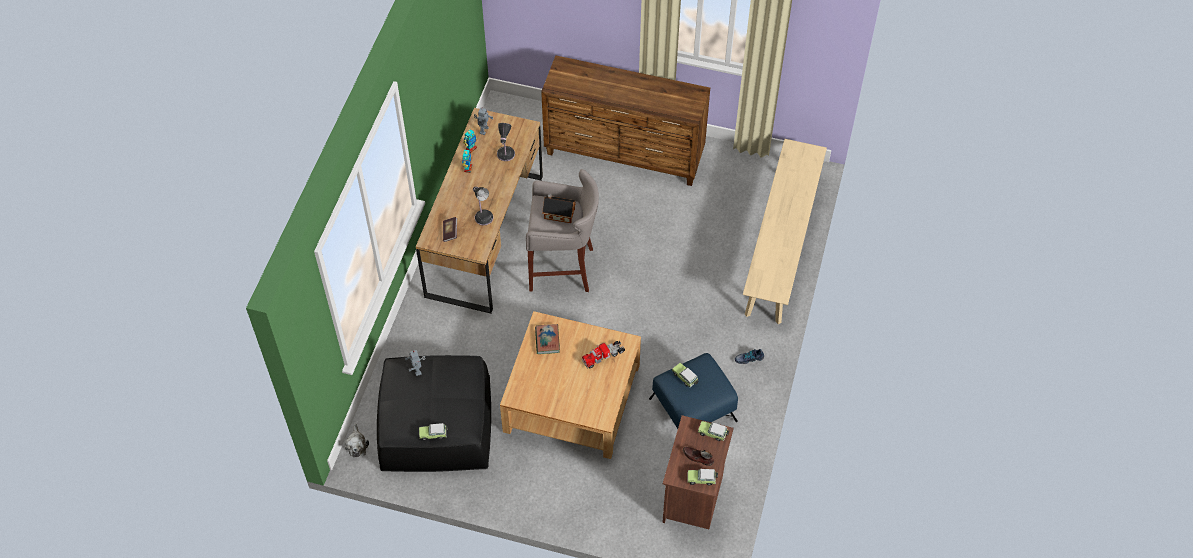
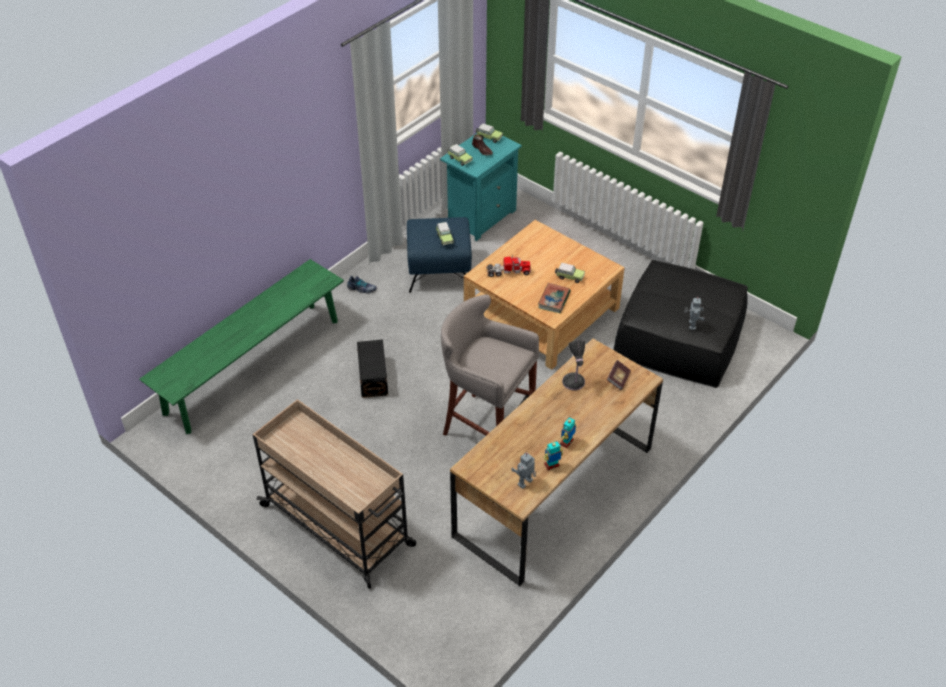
camera: 155 degrees left, 10 degrees down
plush toy [345,424,369,457] -> none
toy car [419,423,448,441] -> toy car moved to [555,263,585,283]
table lamp [497,123,515,161] -> none
brown dresser [541,55,710,186] -> beige cart [253,399,416,589]
toy house [542,194,576,223] -> none
brown nightstand [662,415,734,529] -> turquoise nightstand [440,133,522,241]
beige bench [743,139,827,324] -> green bench [139,259,344,434]
none -> black storage box [357,339,388,398]

